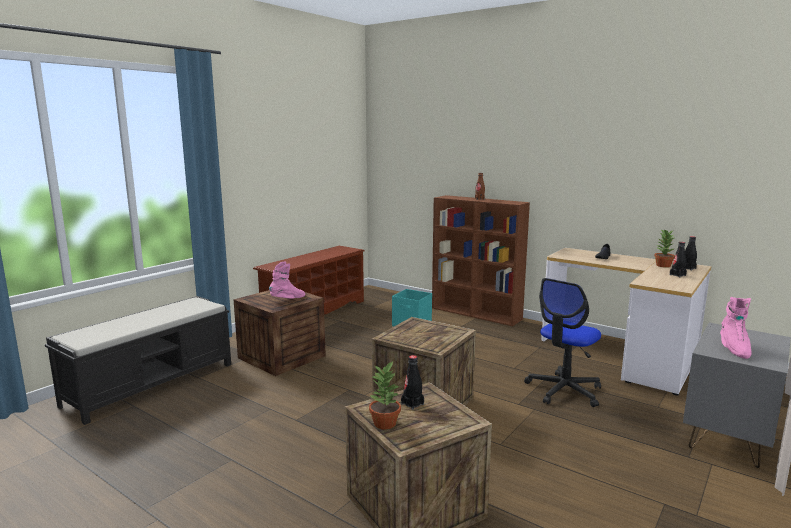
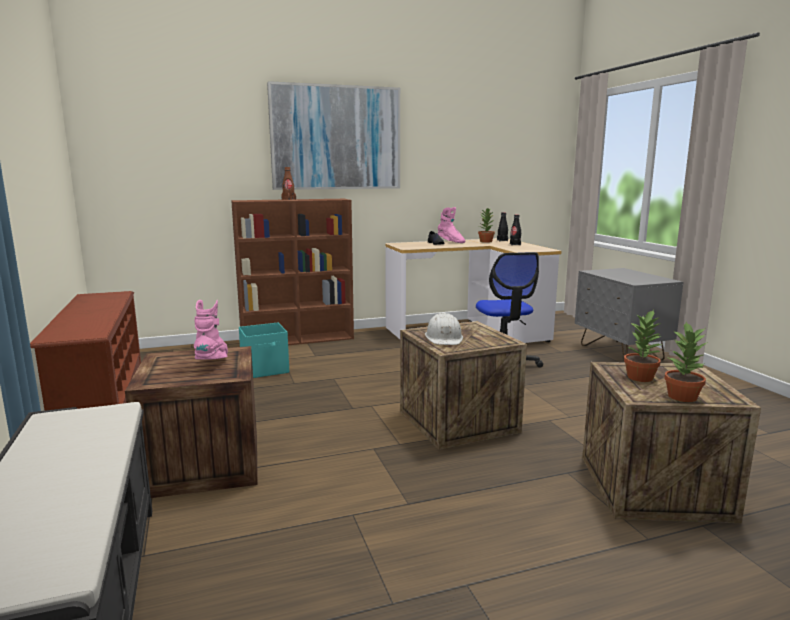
camera: 55 degrees left, 0 degrees up
black bottle [401,355,424,410] -> potted plant [624,310,662,382]
pink boot [720,297,752,359] -> pink boot moved to [438,207,465,243]
none -> picture [267,81,400,190]
none -> white hard hat [425,313,463,345]

